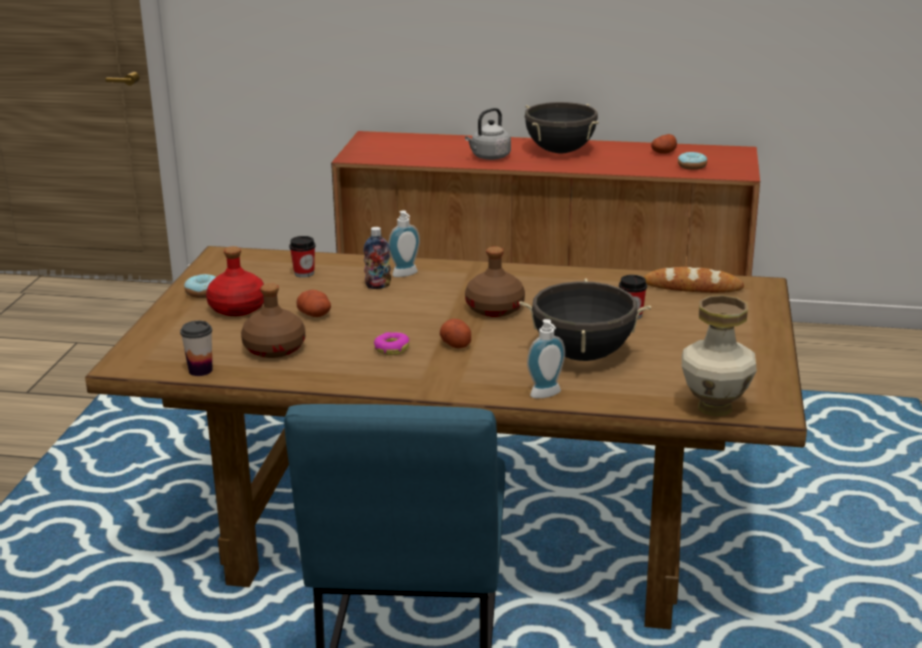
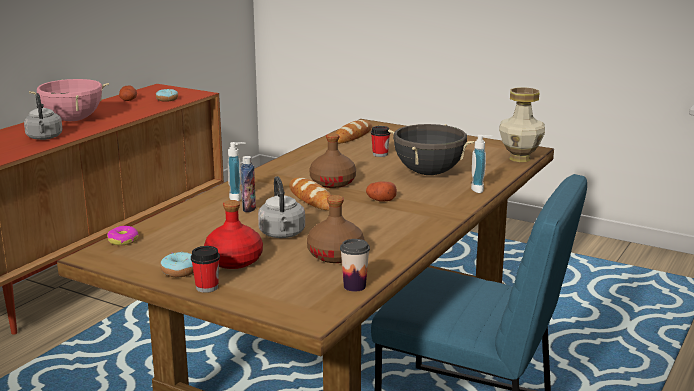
camera: 70 degrees left, 5 degrees down
cup [289,236,315,278] -> cup moved to [191,246,220,293]
potato [296,289,331,317] -> grey kettle [258,176,305,238]
donut [374,332,410,355] -> donut moved to [107,226,139,245]
black cooking pot [524,102,599,153] -> pink cooking pot [29,79,109,121]
none -> bread [289,177,332,210]

